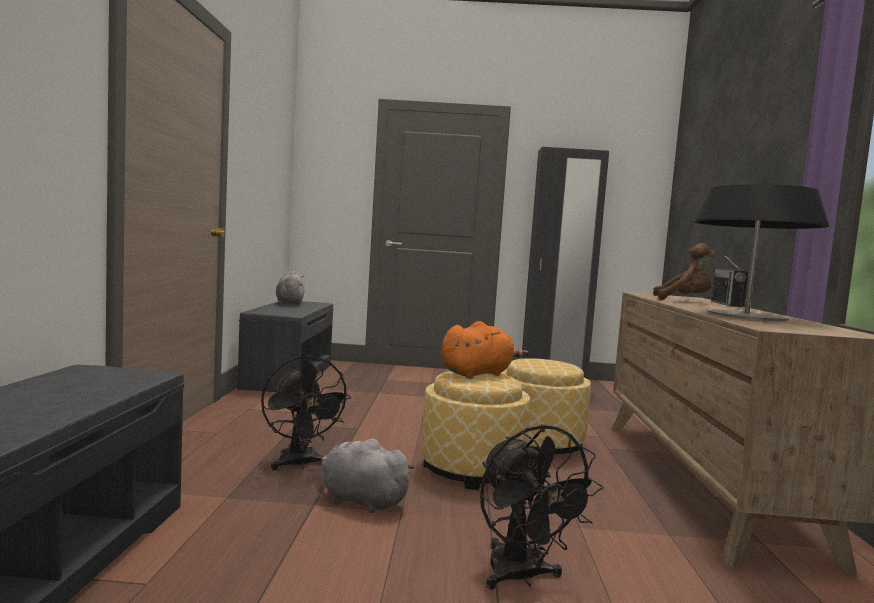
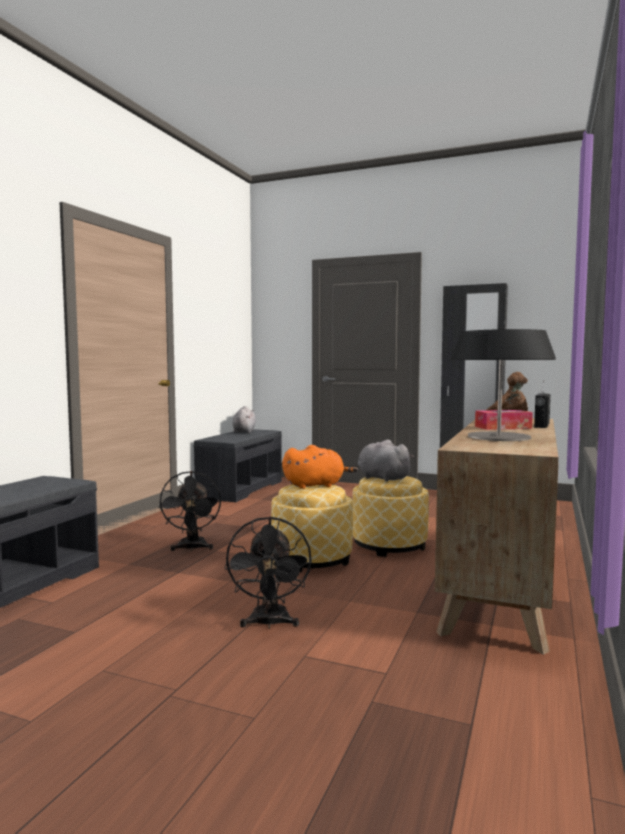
camera: 20 degrees right, 0 degrees up
grey plush toy [321,439,415,513] -> grey plush toy moved to [358,440,414,482]
none -> tissue box [475,410,533,430]

